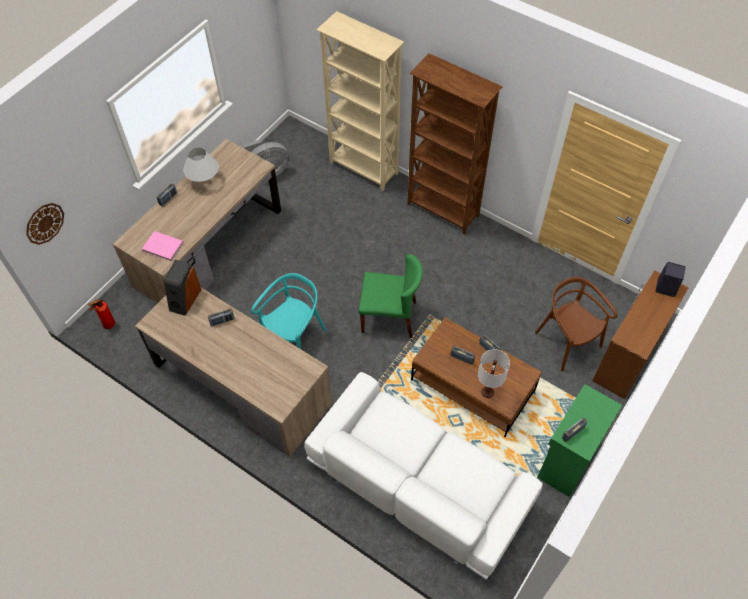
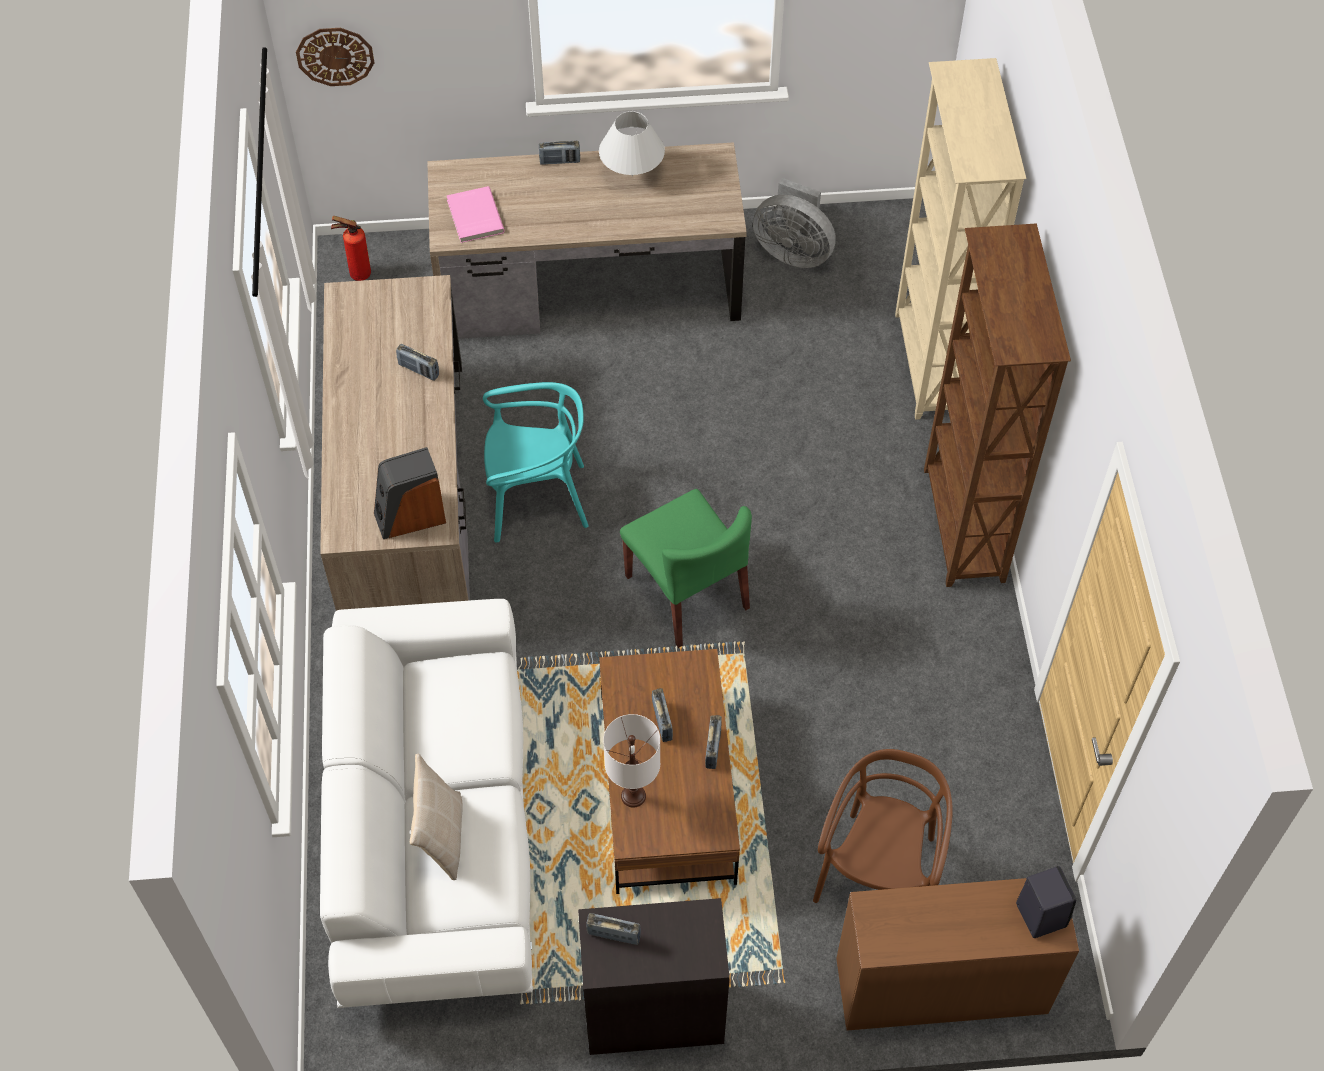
camera: 50 degrees right, 0 degrees up
speaker [164,260,202,316] -> speaker moved to [374,447,446,539]
green cabinet [537,384,622,497] -> black cabinet [578,898,730,1055]
none -> beige pillow [410,754,463,880]

